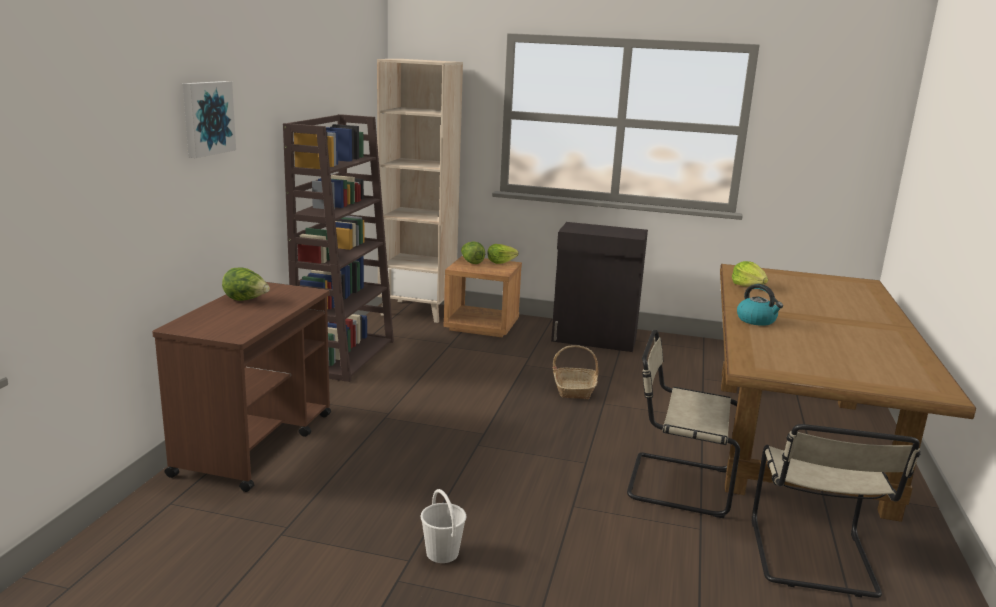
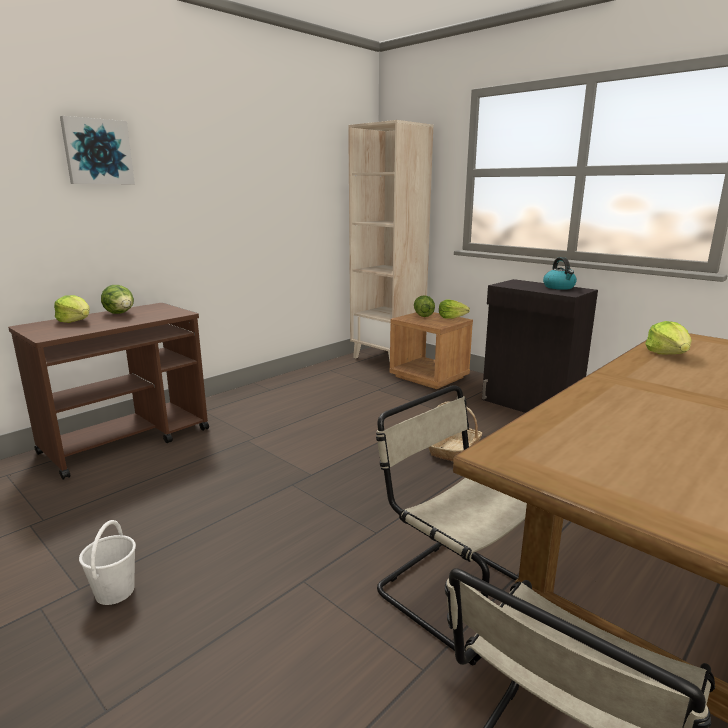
camera: 30 degrees right, 0 degrees up
brown bookcase [283,114,394,382] -> none
kettle [737,284,783,326] -> kettle moved to [543,257,577,290]
none -> lettuce [54,295,90,323]

